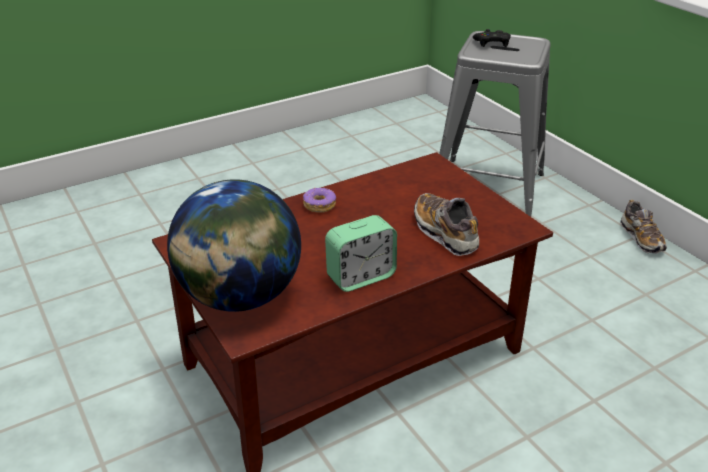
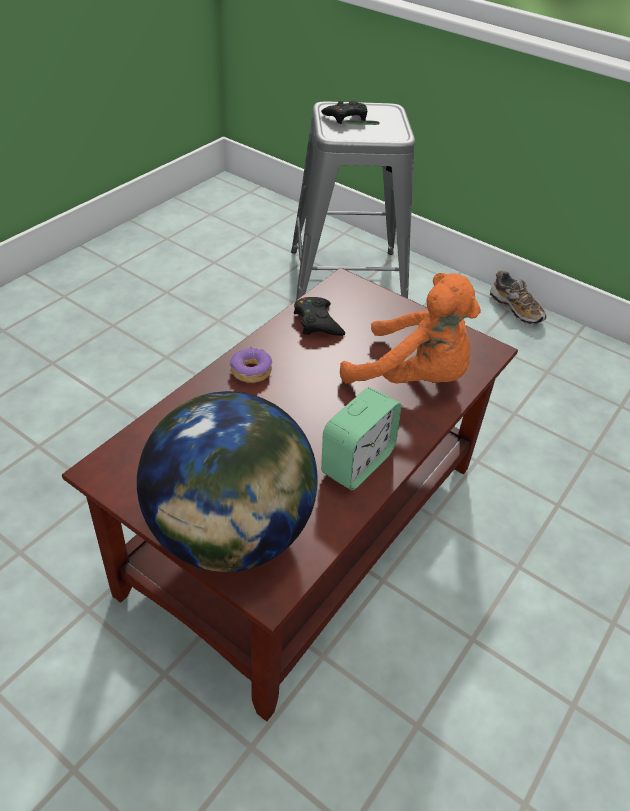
camera: 25 degrees left, 10 degrees up
shoe [414,193,479,256] -> orange plush toy [340,273,481,384]
none -> black game controller [294,297,345,336]

